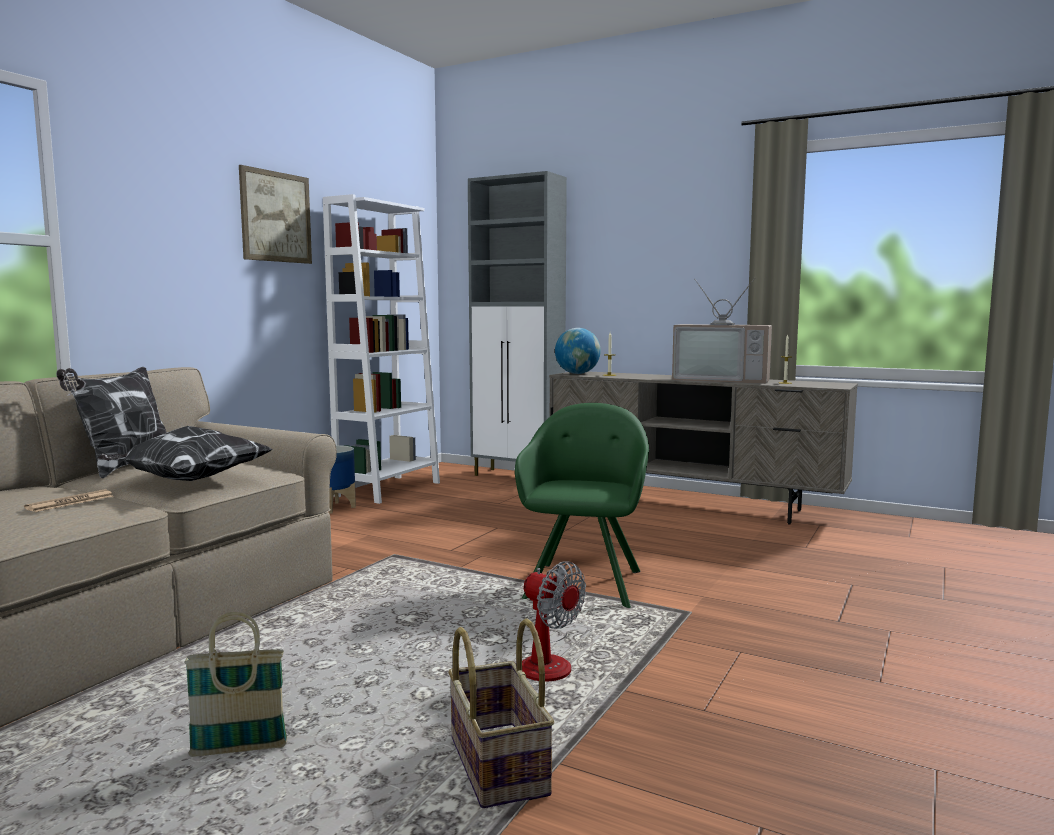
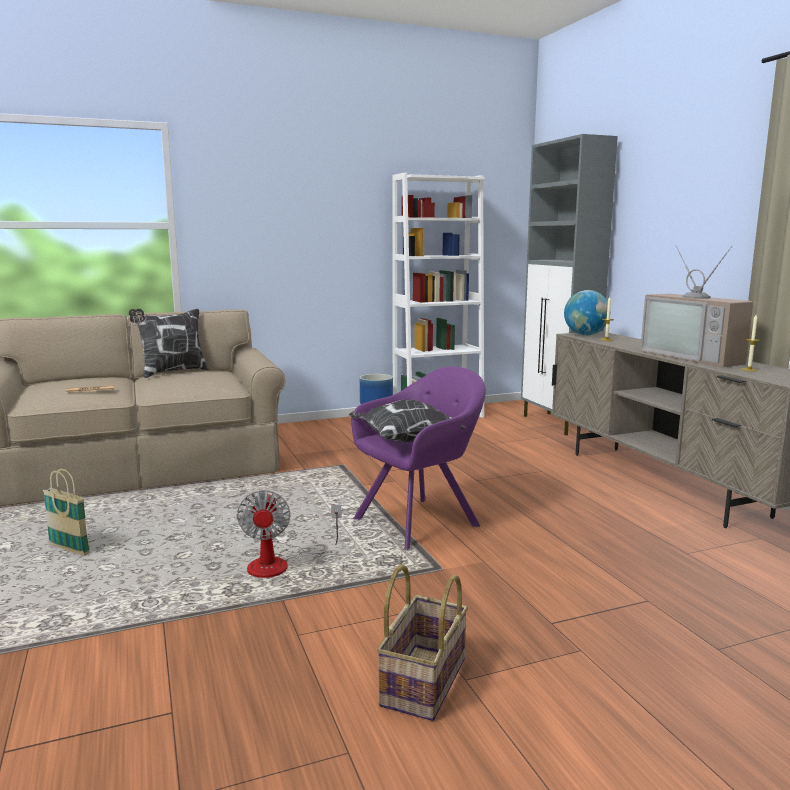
camera: 40 degrees right, 5 degrees up
pillow [97,426,273,481] -> pillow moved to [349,399,466,442]
picture [239,165,312,264] -> none
basket [448,618,554,808] -> basket moved to [377,564,468,721]
green armchair [515,403,649,608] -> purple armchair [351,367,486,550]

